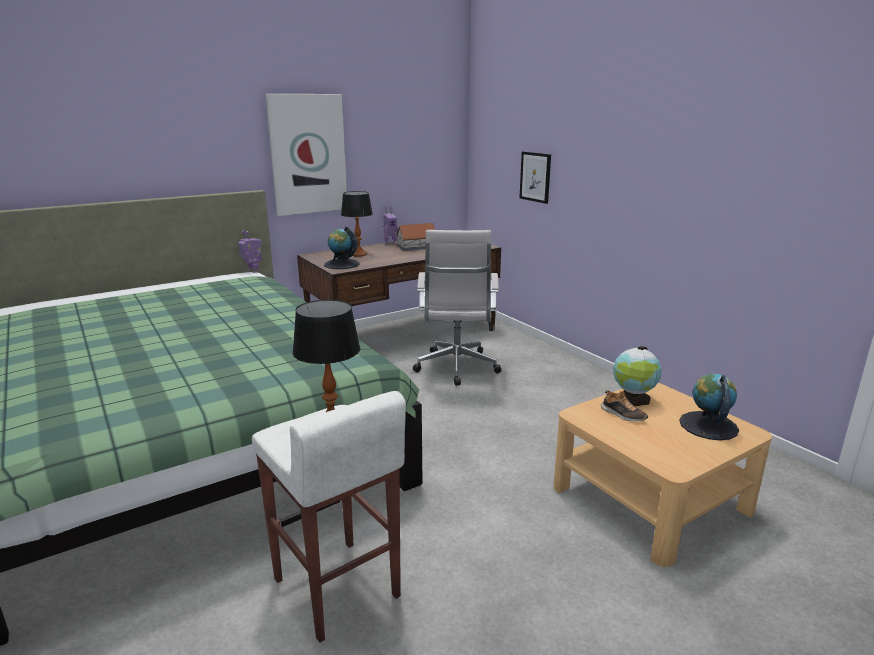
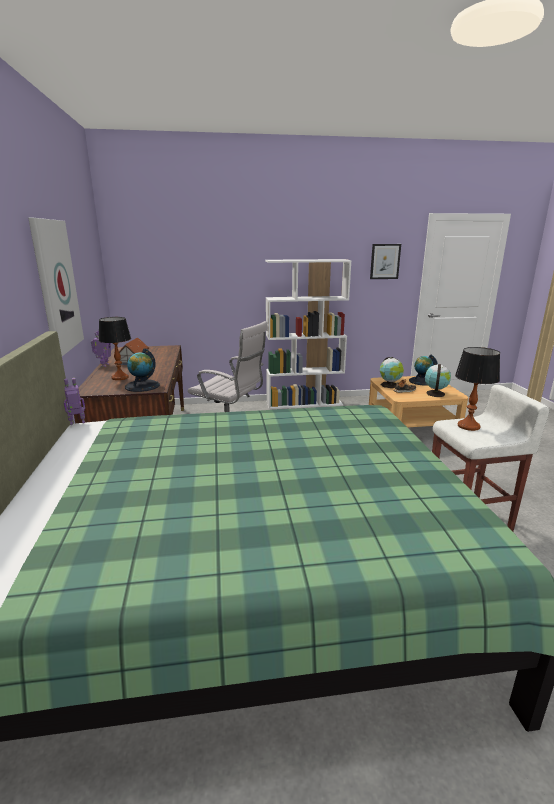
camera: 65 degrees left, 0 degrees up
picture [519,151,551,204] -> picture moved to [370,244,401,279]
none -> white bookcase [265,259,352,410]
none -> globe [425,364,451,397]

